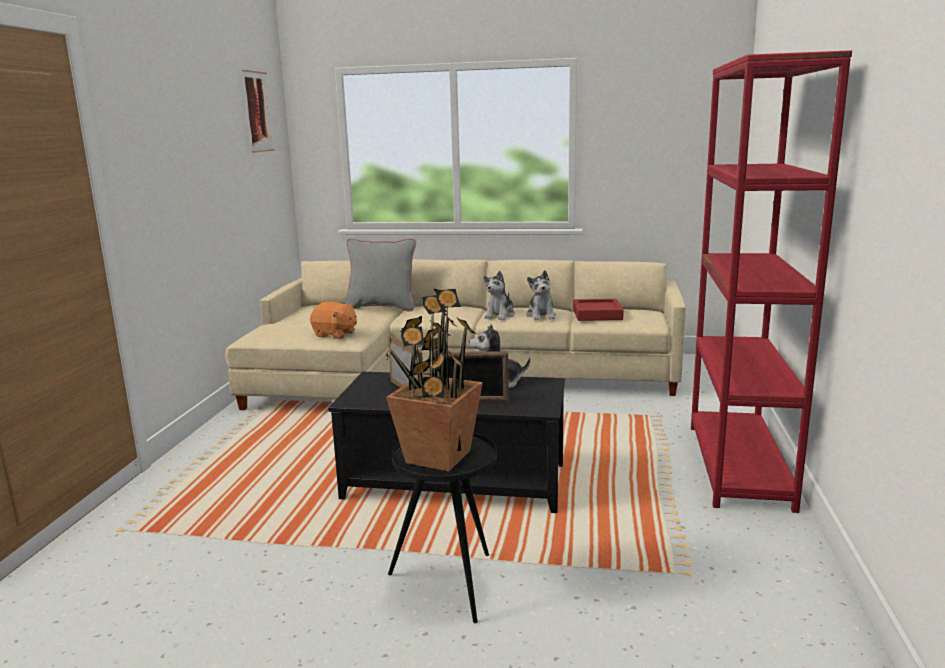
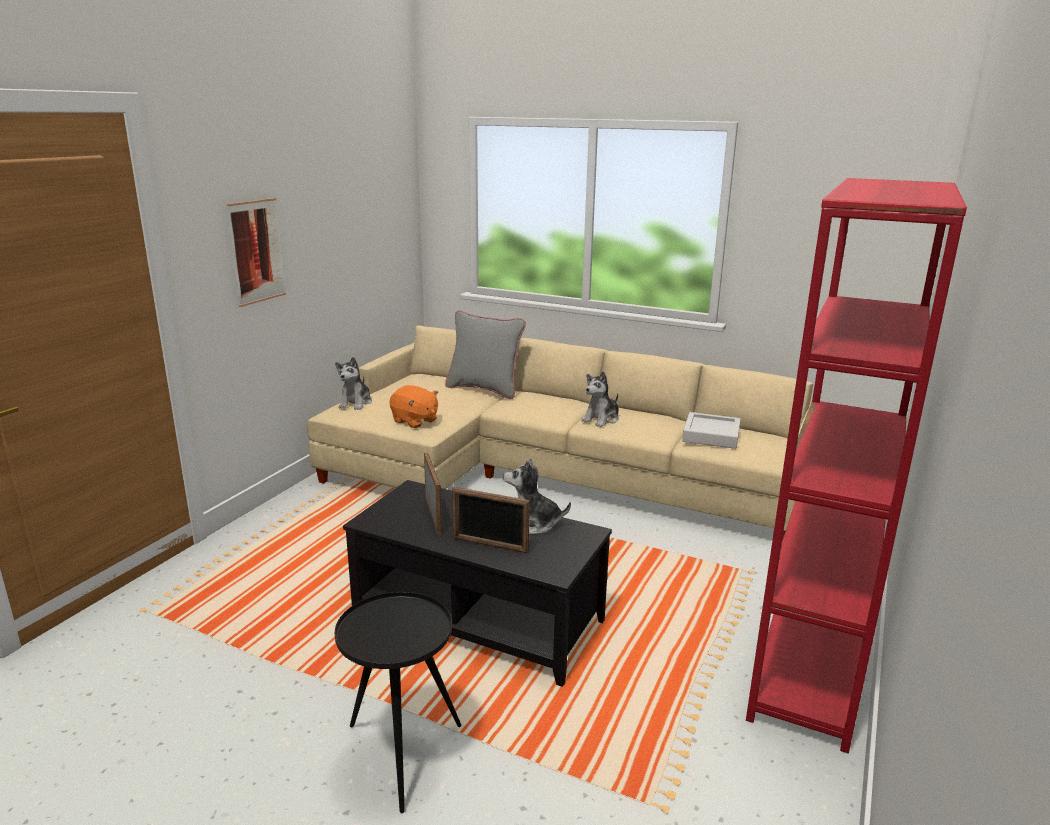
camera: 15 degrees right, 5 degrees up
picture [242,70,275,153] -> picture moved to [226,198,286,307]
potted plant [386,289,483,471] -> none
plush toy [526,270,556,320] -> plush toy moved to [335,357,372,410]
red tray [573,299,624,321] -> grey tray [682,412,741,449]

